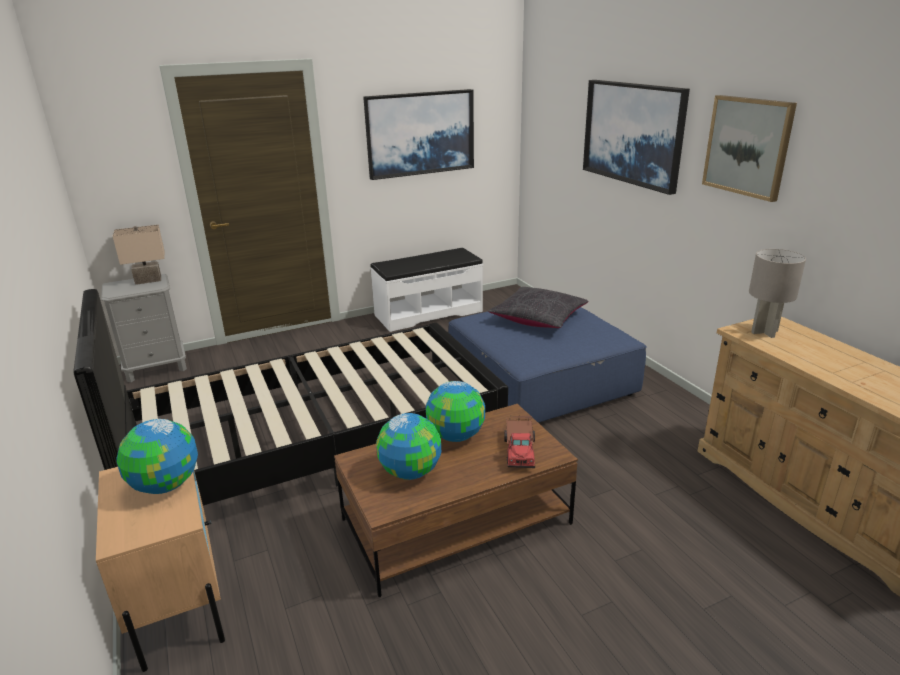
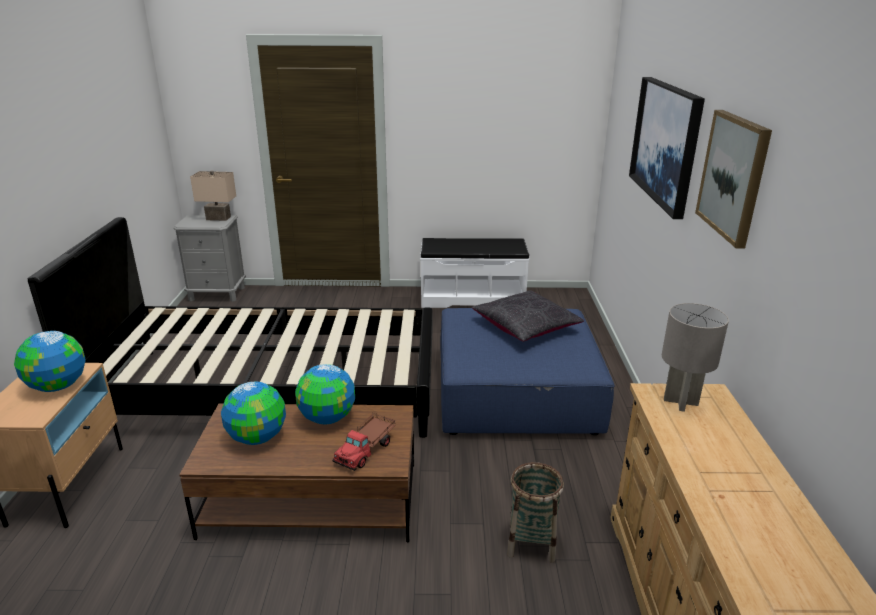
camera: 25 degrees right, 0 degrees up
picture [363,89,474,180] -> none
none -> basket [507,462,564,563]

